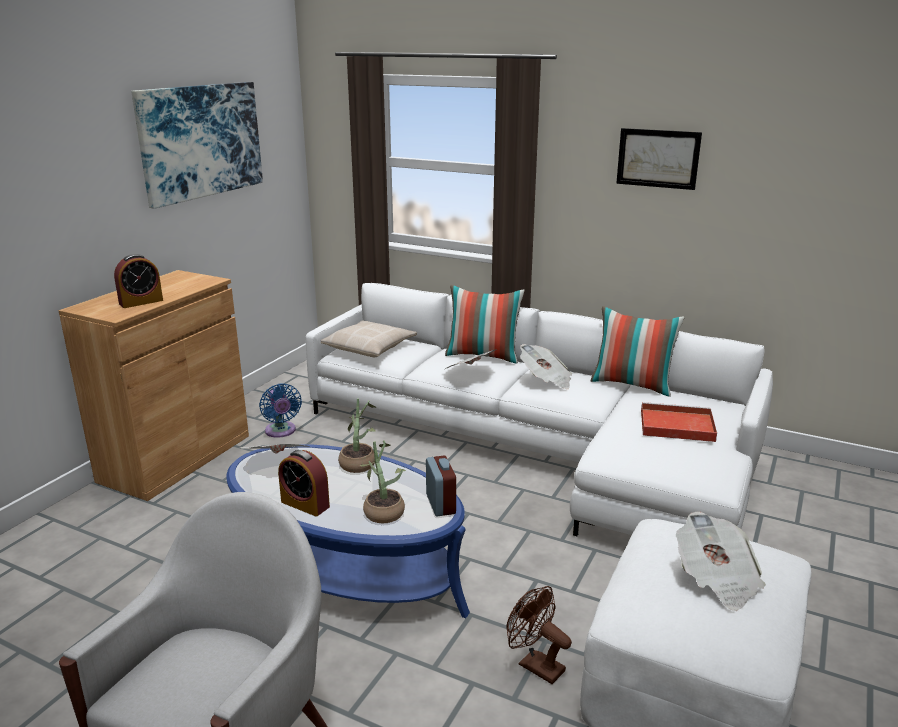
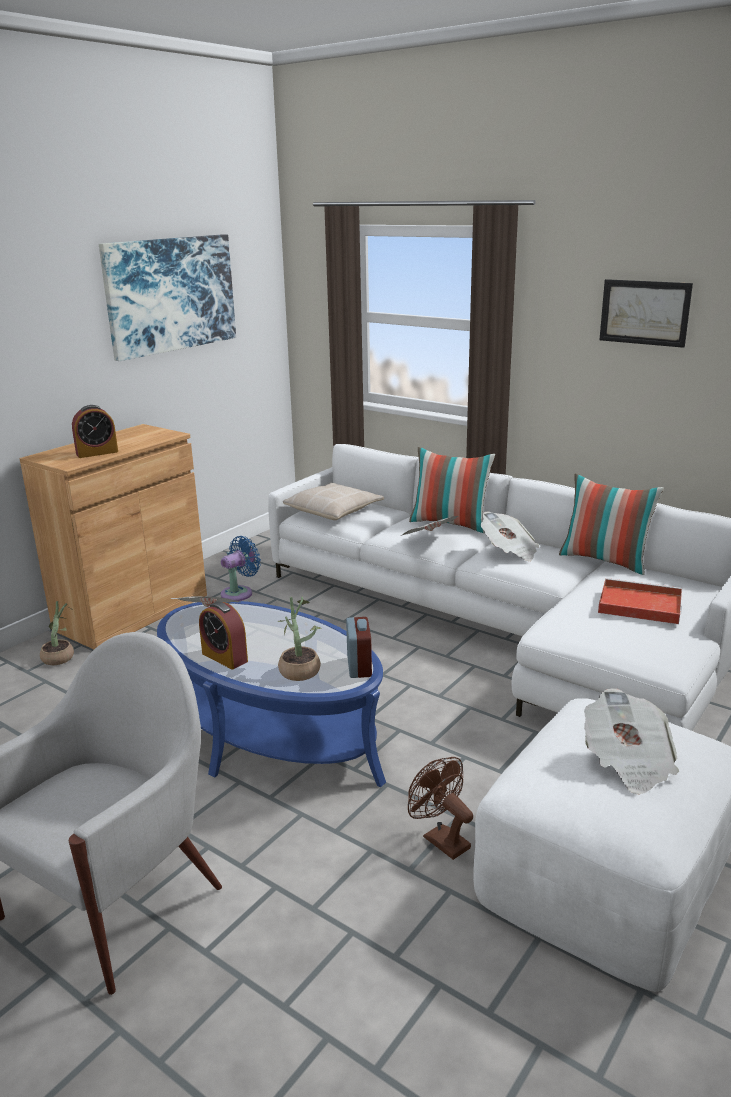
camera: 10 degrees right, 0 degrees up
blue fan [259,383,302,438] -> blue fan turned 120 degrees counterclockwise [221,536,261,601]
potted plant [338,398,376,473] -> potted plant moved to [40,601,74,665]

